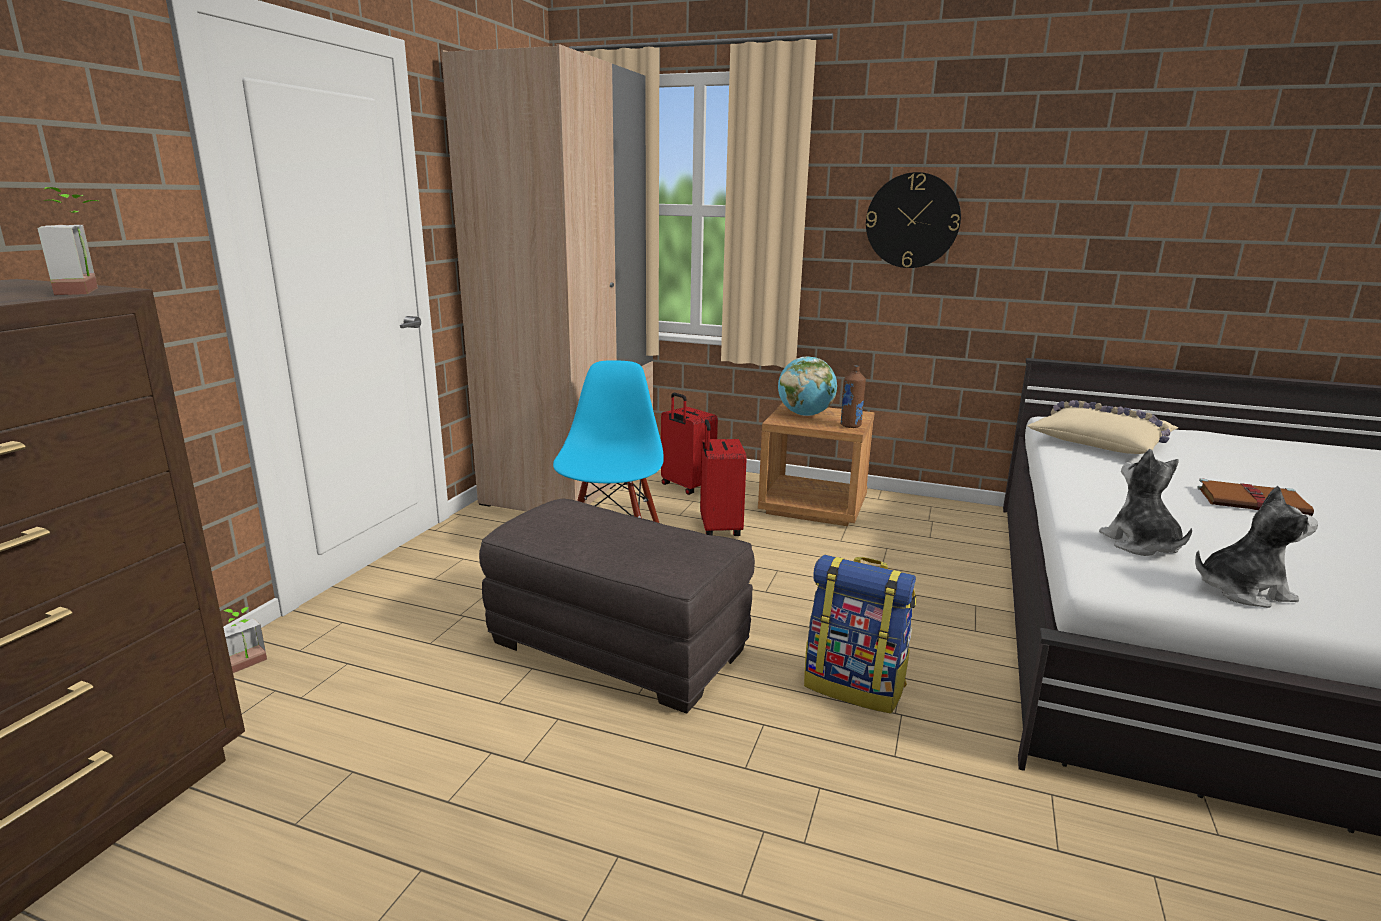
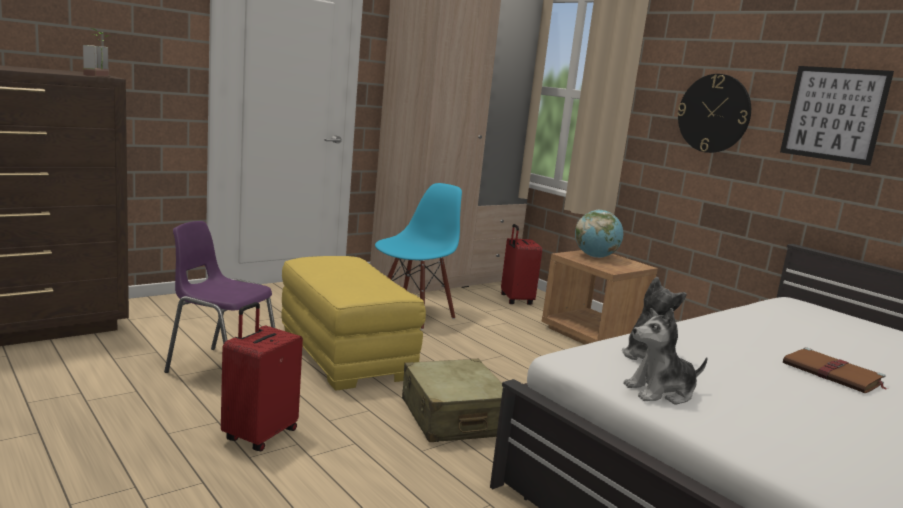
camera: 30 degrees right, 5 degrees down
potted plant [224,607,267,673] -> none
grey ottoman [479,498,755,714] -> yellow ottoman [281,256,426,391]
red suitcase [700,419,747,536] -> red suitcase moved to [221,302,303,451]
backpack [804,555,916,714] -> beige suitcase [402,359,503,442]
brown bottle [840,365,866,428] -> none
beige pillow [1027,400,1178,454] -> none
plush toy [1195,486,1318,608] -> plush toy turned 135 degrees clockwise [623,308,708,404]
none -> purple chair [164,221,275,373]
none -> picture [780,66,894,166]

